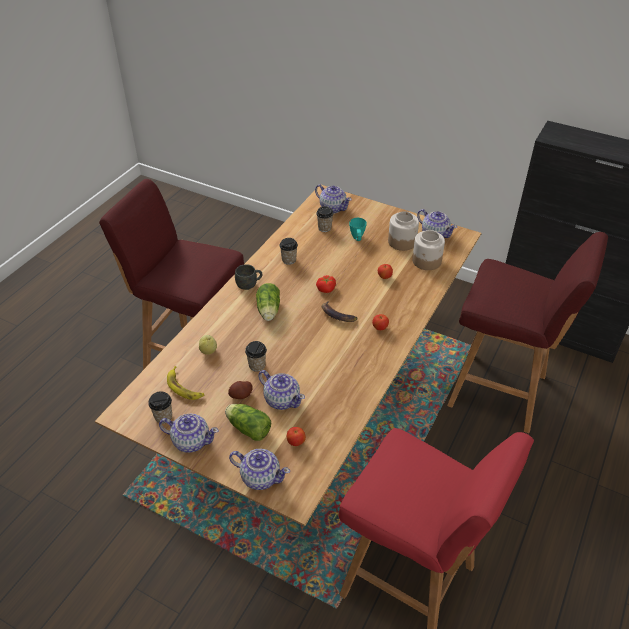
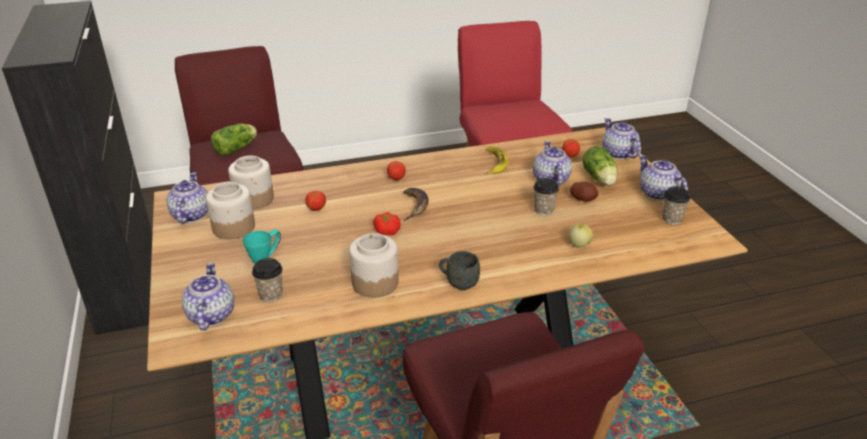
camera: 135 degrees left, 10 degrees down
banana [167,366,204,400] -> banana moved to [487,146,509,174]
lettuce [256,283,280,321] -> lettuce moved to [211,124,257,156]
cup [279,238,298,265] -> jar [349,233,398,298]

